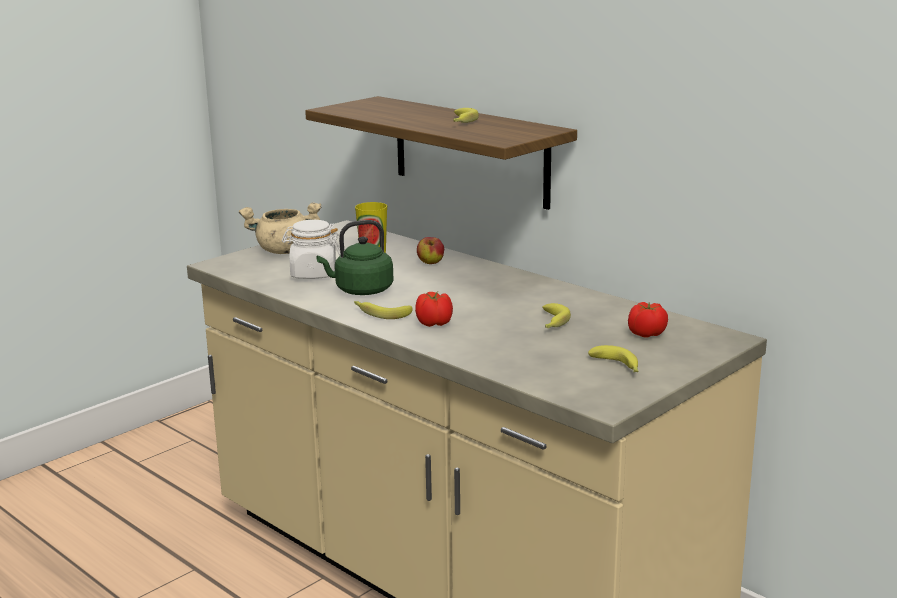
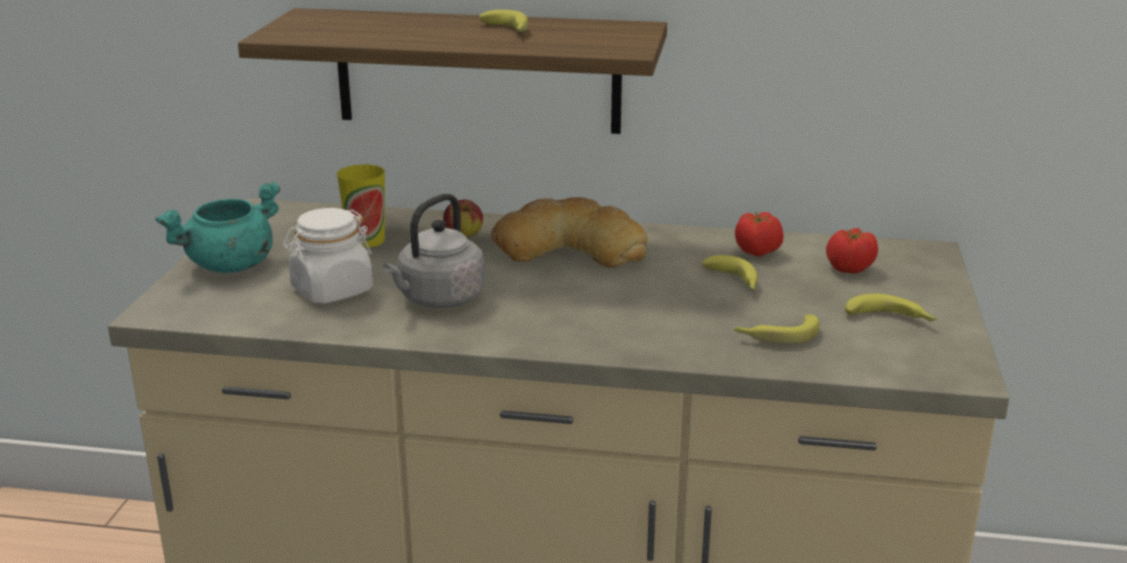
camera: 35 degrees left, 5 degrees up
beige cooking pot [239,202,321,254] -> turquoise cooking pot [155,182,281,273]
green kettle [316,220,394,295] -> grey kettle [383,194,485,308]
banana [354,301,413,319] -> banana moved to [734,314,819,344]
tomato [415,291,453,327] -> tomato moved to [735,211,784,257]
none -> bread [491,197,648,268]

